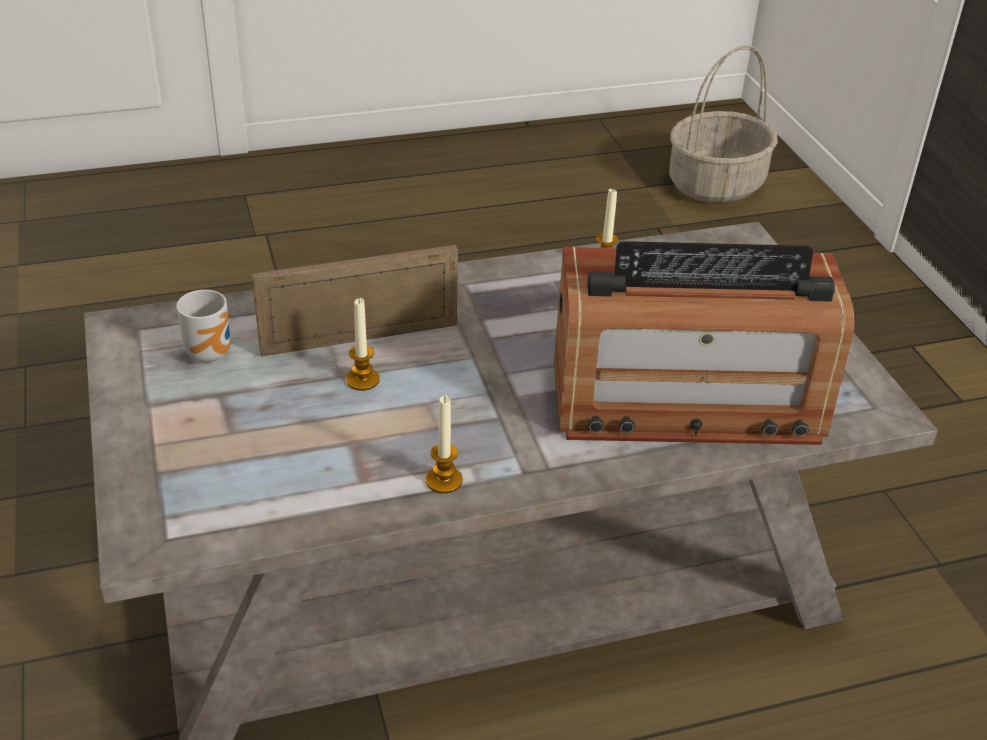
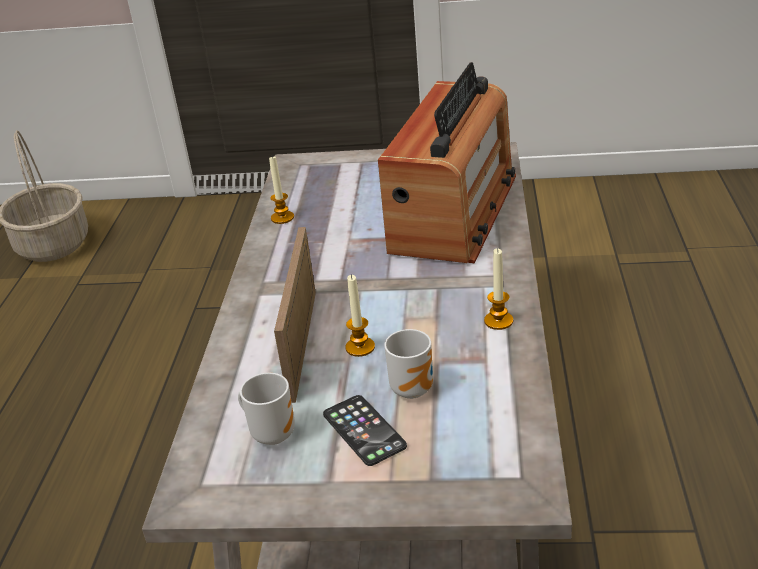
camera: 65 degrees left, 5 degrees down
none -> phone [323,395,407,466]
none -> mug [384,329,433,399]

